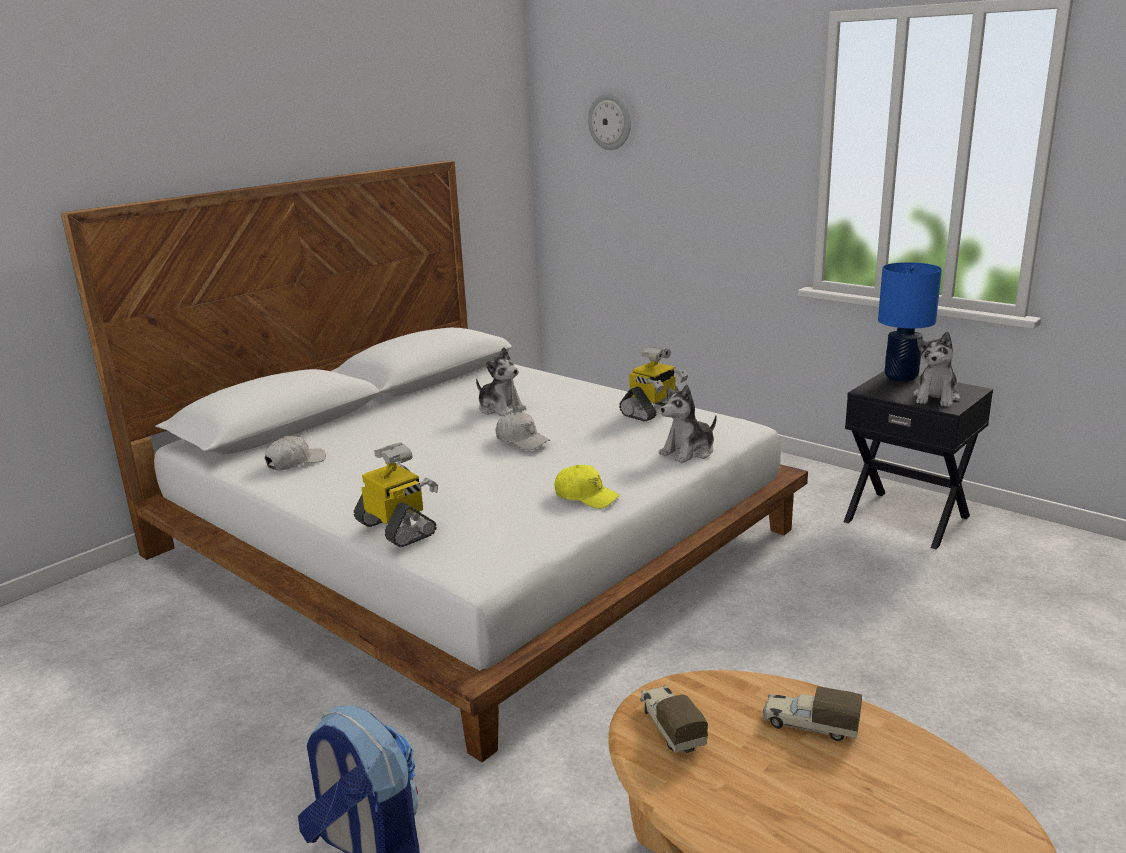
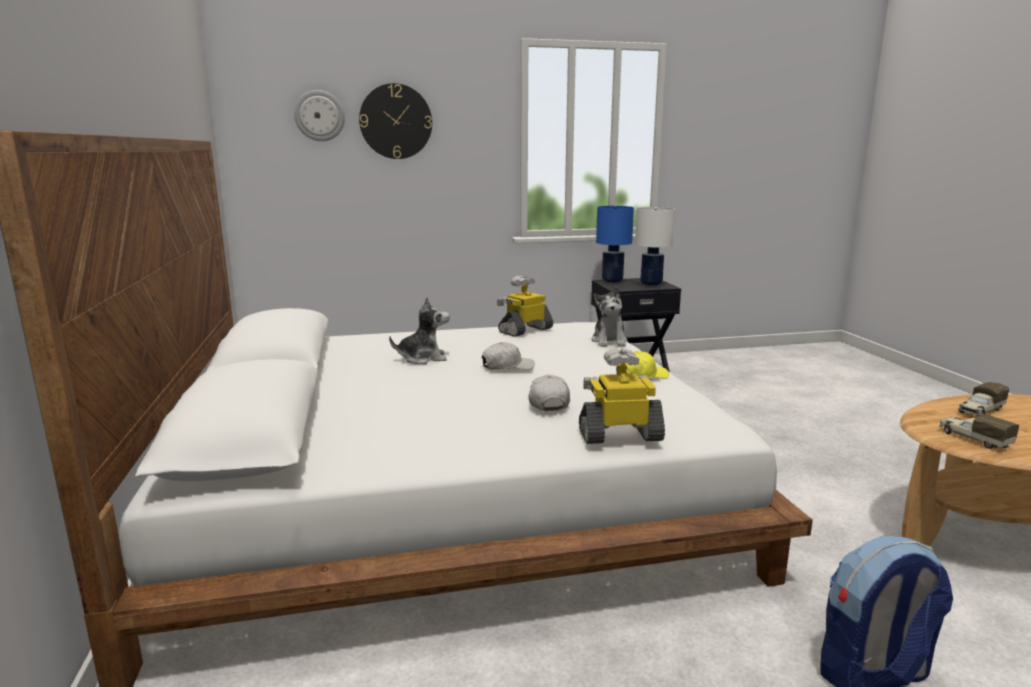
camera: 55 degrees left, 5 degrees down
white cap [265,436,326,470] -> white cap moved to [528,375,570,411]
toy robot [619,346,688,421] -> toy robot turned 120 degrees counterclockwise [497,276,553,337]
toy truck [640,685,708,753] -> toy truck turned 45 degrees clockwise [939,414,1019,449]
plush toy [913,332,960,407] -> white table lamp [635,207,675,286]
none -> wall clock [359,83,432,159]

